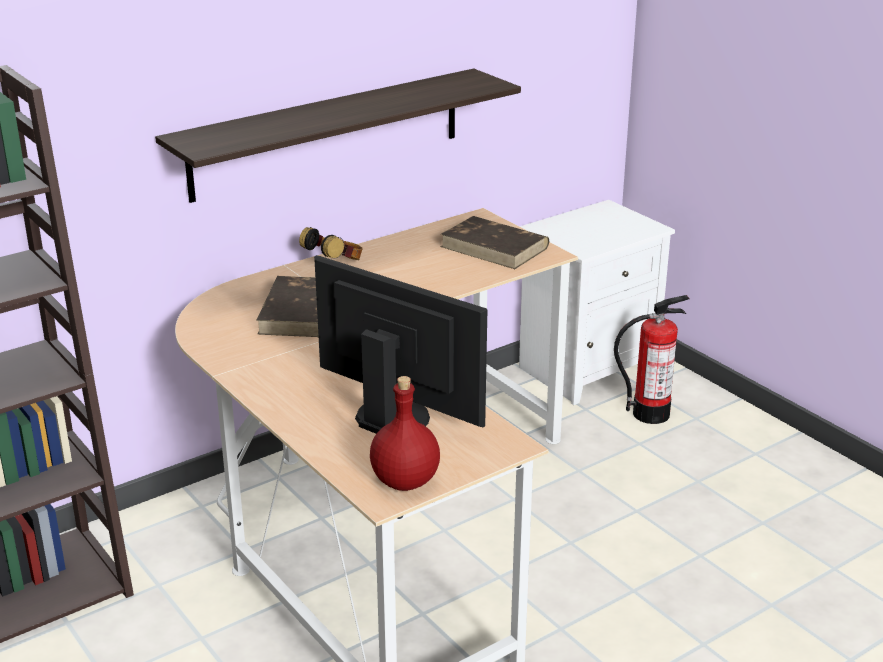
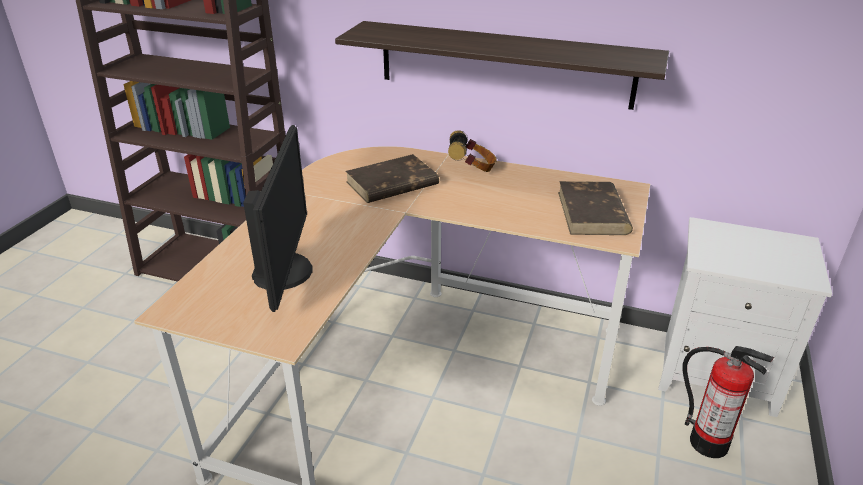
camera: 55 degrees right, 5 degrees up
red bottle [370,376,440,491] -> none

